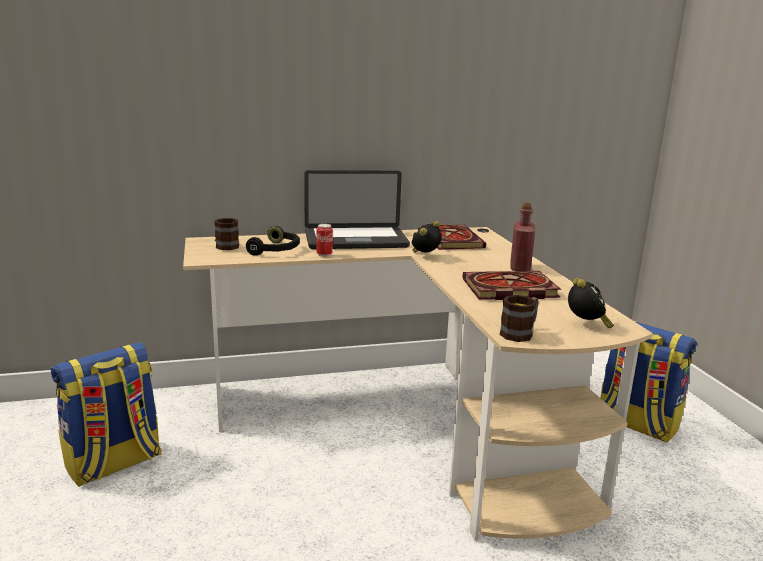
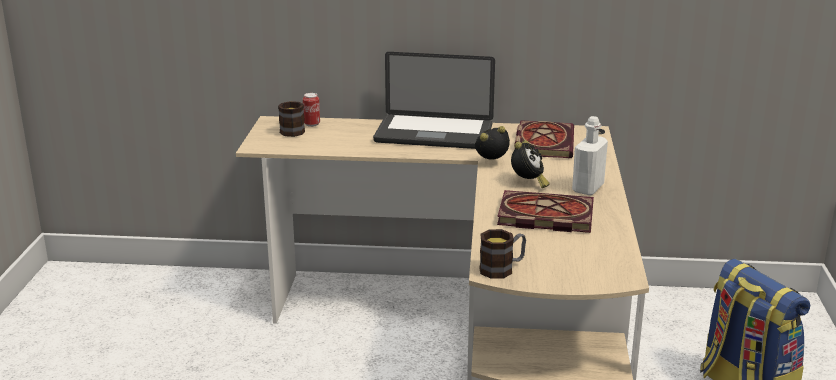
camera: 20 degrees right, 5 degrees up
backpack [51,342,162,487] -> none
black headphones [246,226,300,256] -> none
can [316,224,333,257] -> can moved to [303,93,320,127]
red bottle [510,203,535,271] -> white bottle [572,116,608,195]
alarm clock [568,278,614,329] -> alarm clock moved to [511,140,550,188]

